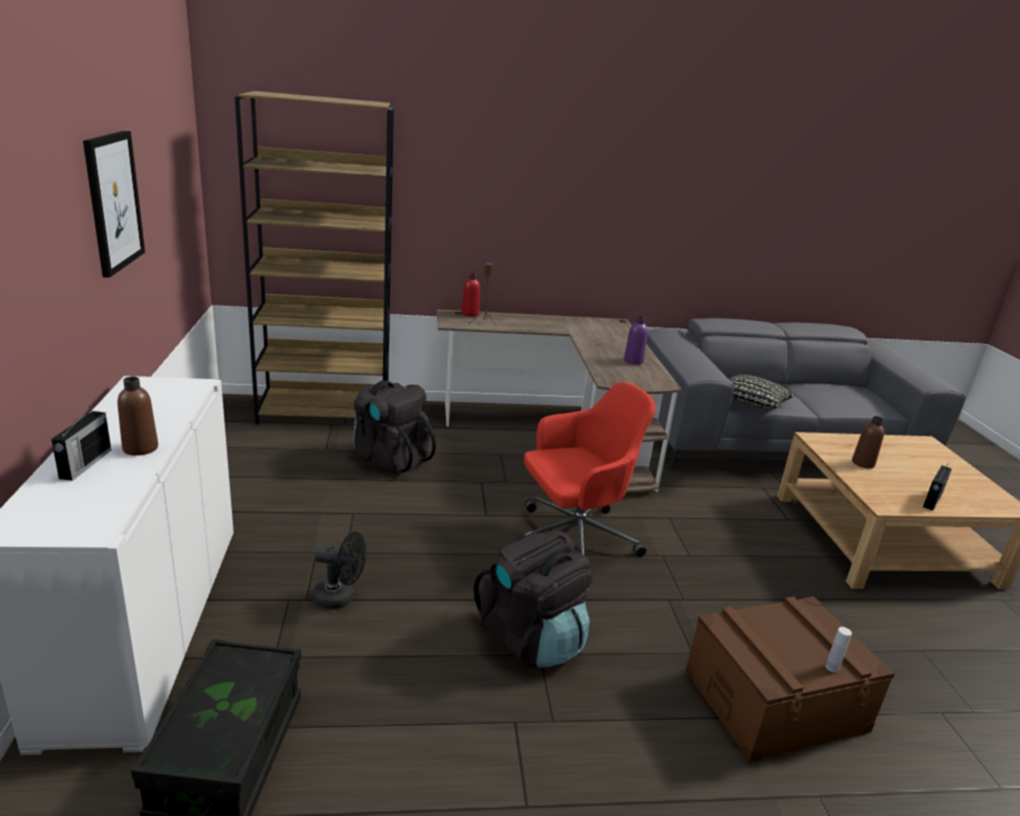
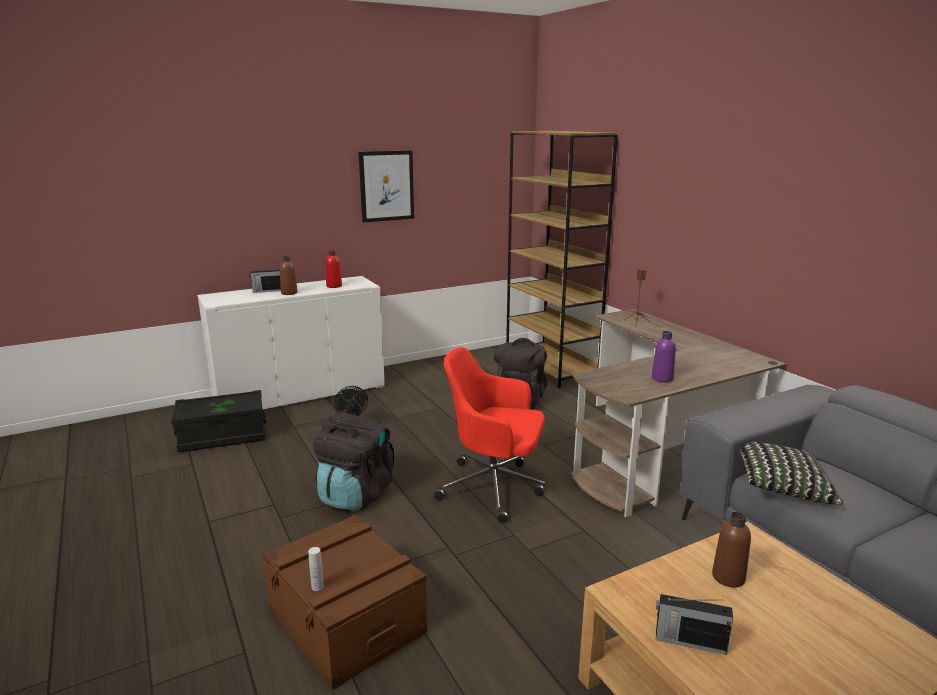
camera: 70 degrees right, 5 degrees down
red bottle [461,273,480,316] -> red bottle moved to [325,250,342,288]
red office chair [524,382,656,571] -> red office chair turned 150 degrees clockwise [434,347,545,524]

